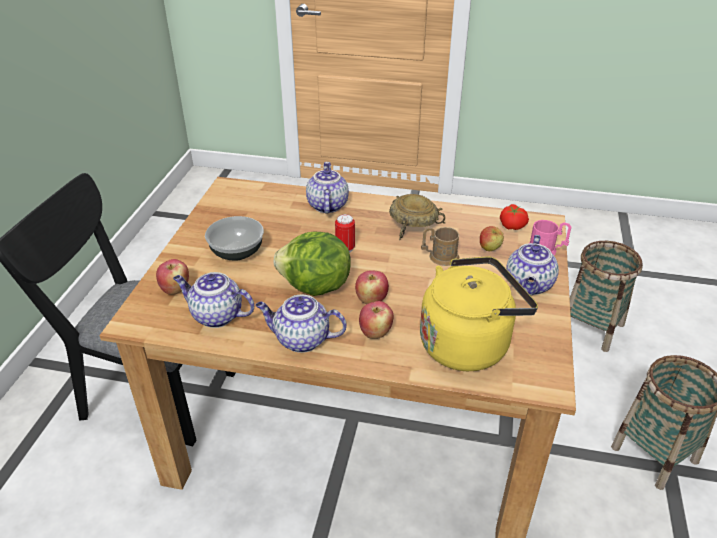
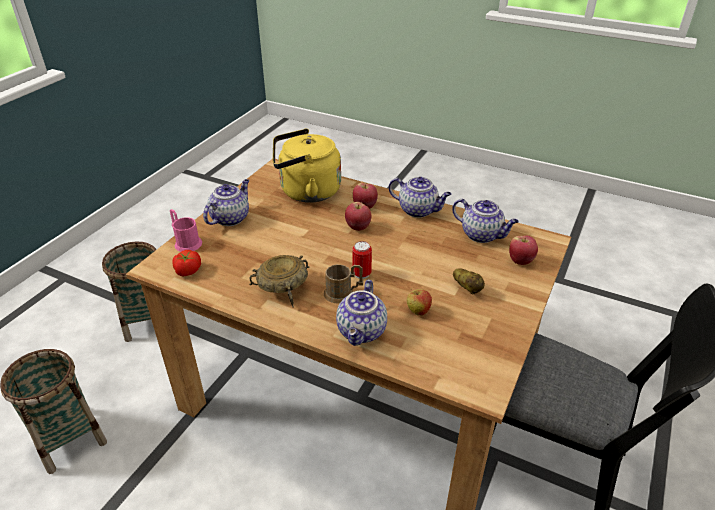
camera: 165 degrees left, 0 degrees up
bowl [205,216,264,261] -> potato [453,268,485,294]
lettuce [274,231,351,296] -> none
brown mug [421,227,459,266] -> brown mug moved to [324,264,363,304]
apple [480,226,504,251] -> apple moved to [407,288,432,316]

